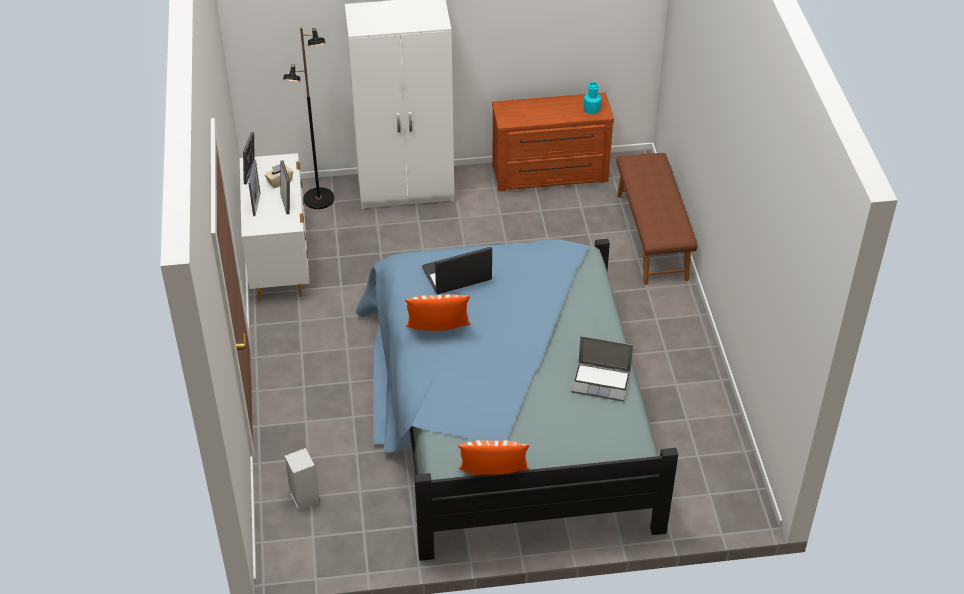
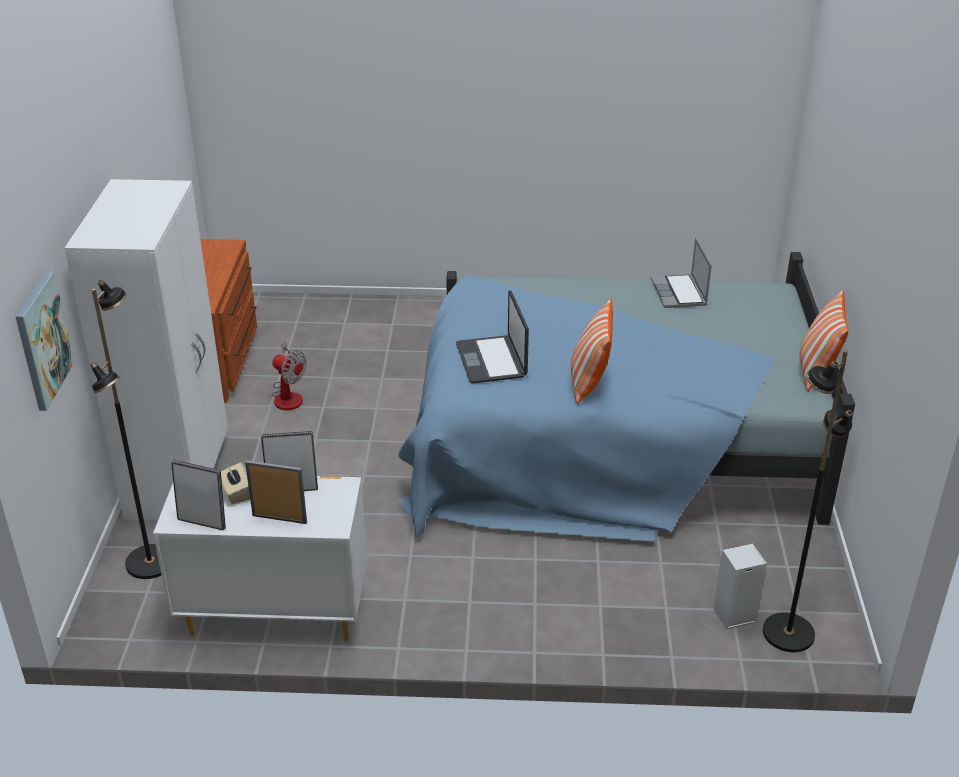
camera: 80 degrees left, 10 degrees down
laptop [571,336,633,402] -> laptop turned 150 degrees clockwise [651,237,712,308]
turquoise bottle [584,82,601,114] -> none
brown bench [616,153,698,285] -> none
none -> picture [15,271,75,411]
none -> fan [272,341,307,410]
none -> black floor lamp [763,350,853,652]

